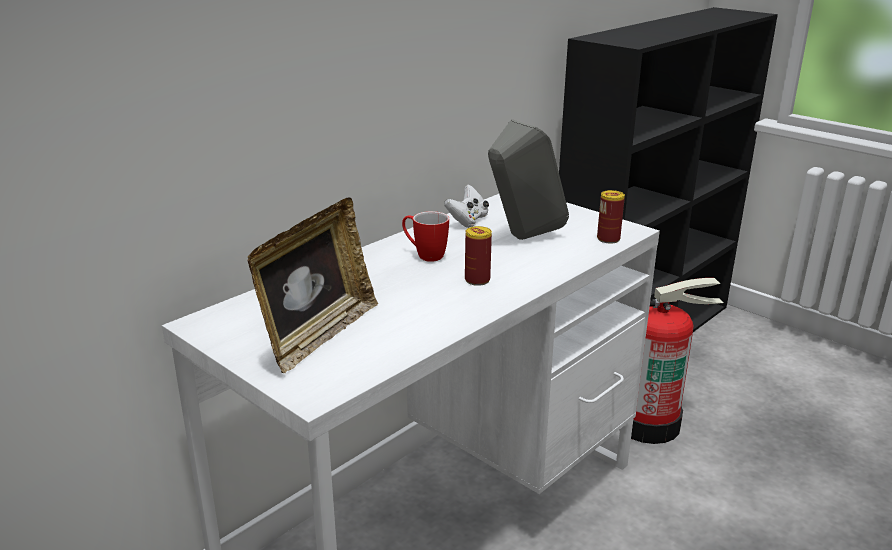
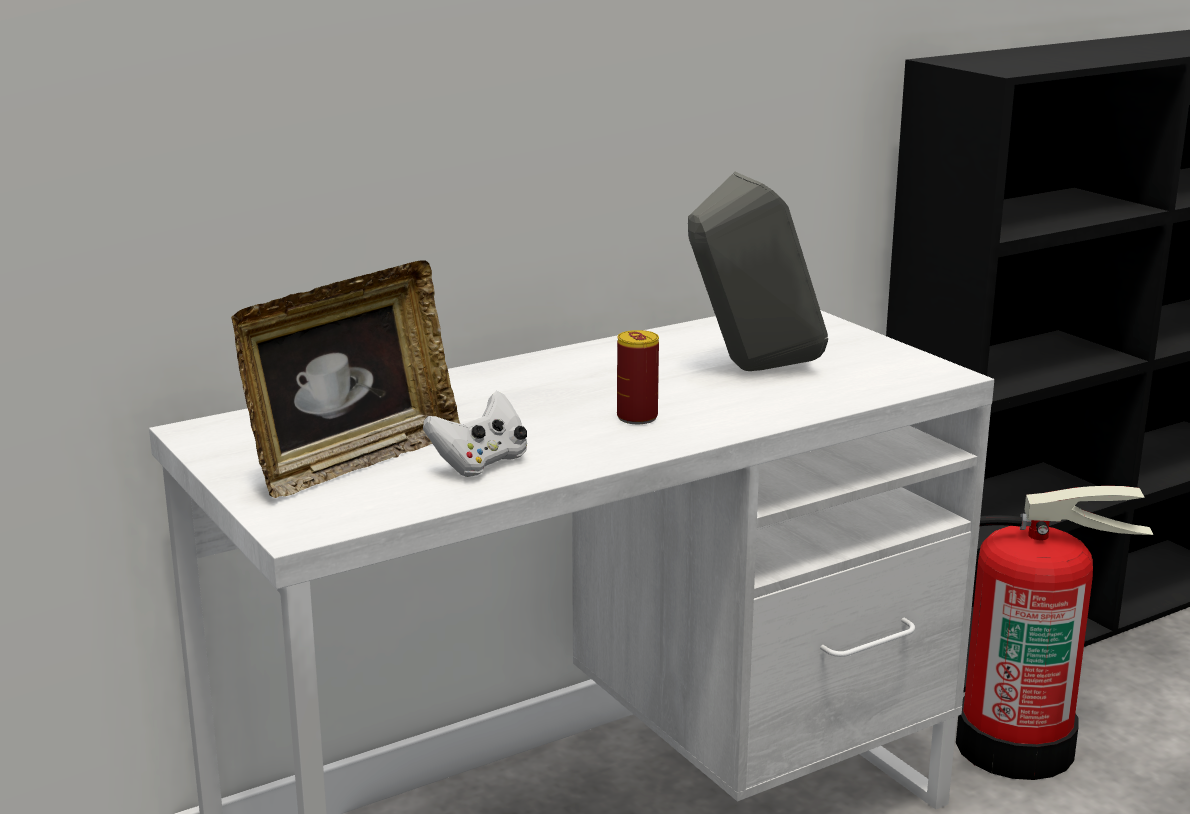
camera: 15 degrees right, 5 degrees down
mug [402,211,449,262] -> none
white game controller [444,185,489,228] -> white game controller moved to [423,390,527,477]
can [597,190,625,243] -> none

